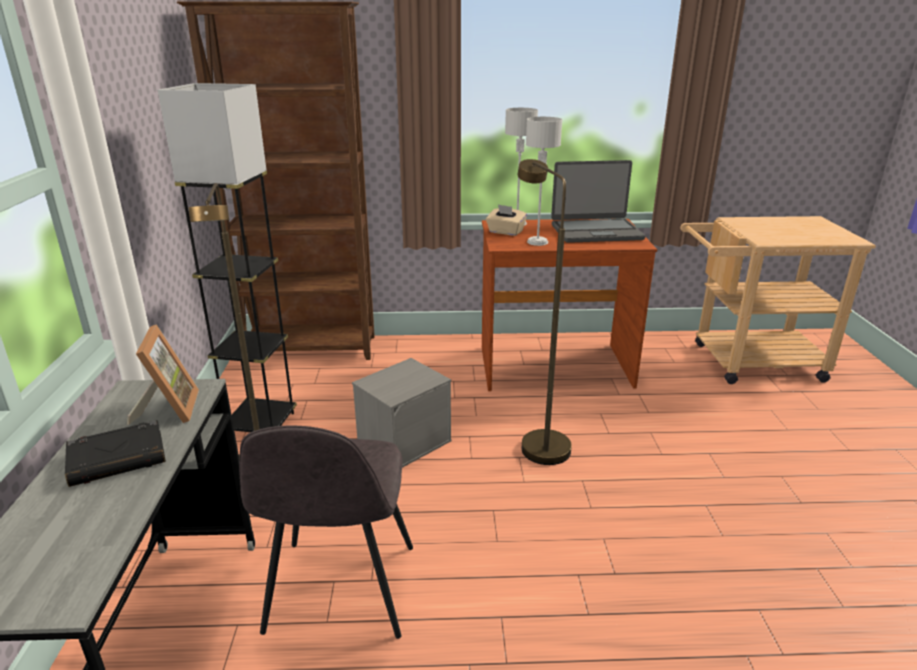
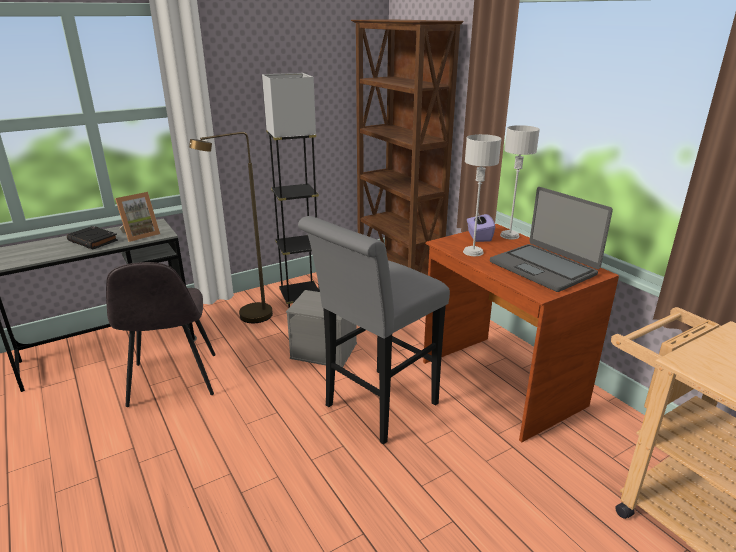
camera: 60 degrees right, 0 degrees up
grey chair [239,426,413,639] -> grey chair turned 75 degrees counterclockwise [106,262,216,407]
beige tissue box [486,204,527,236] -> purple tissue box [467,213,495,242]
brown floor lamp [518,159,572,465] -> grey stool [298,216,450,445]

